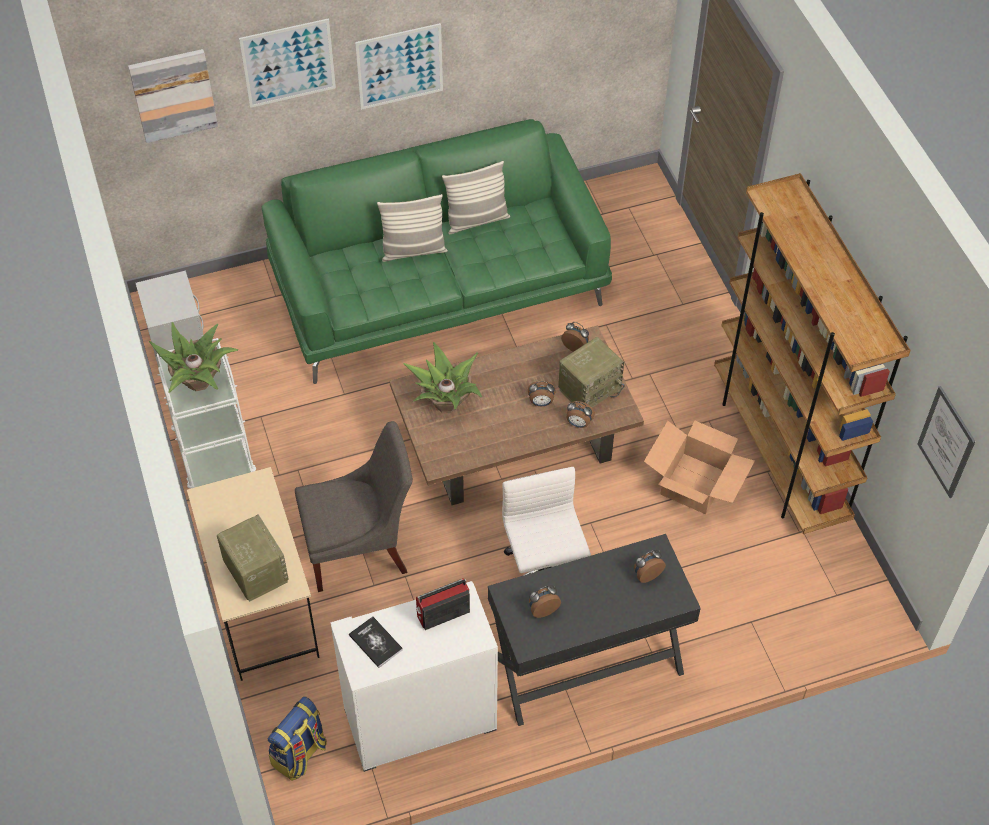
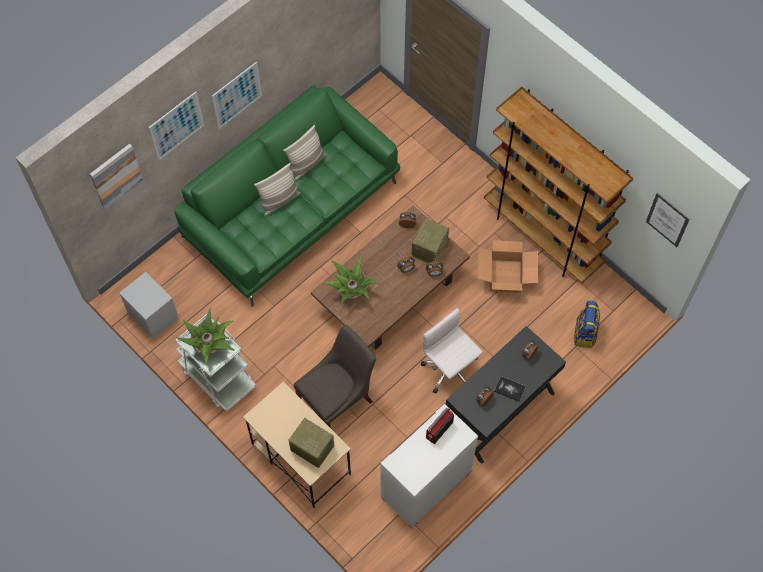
camera: 25 degrees left, 10 degrees up
backpack [268,696,327,781] -> backpack moved to [574,301,600,348]
book [349,616,403,668] -> book moved to [494,376,526,402]

